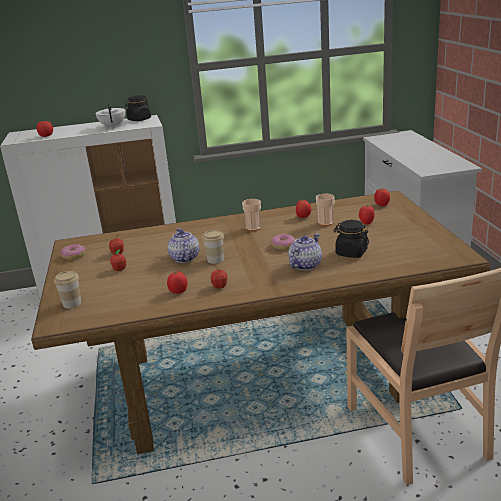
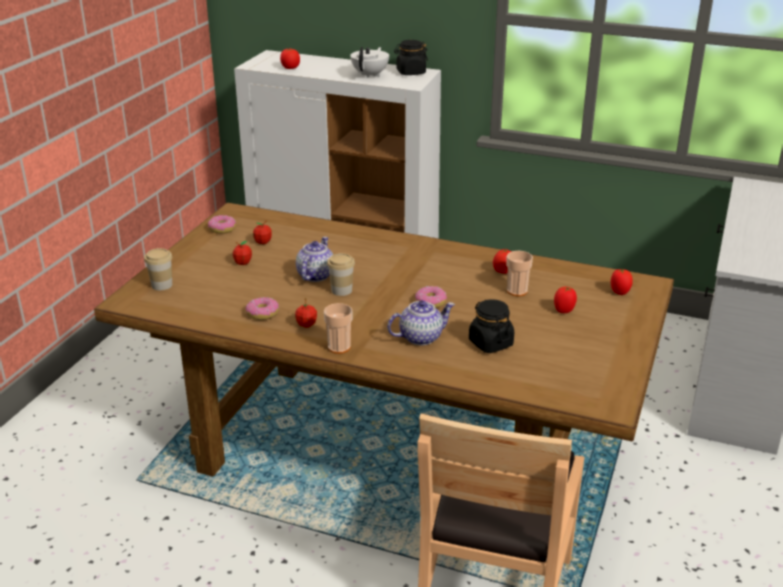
camera: 30 degrees right, 5 degrees up
tomato [167,271,188,294] -> donut [246,297,279,320]
cup [242,199,261,231] -> cup moved to [324,303,353,354]

